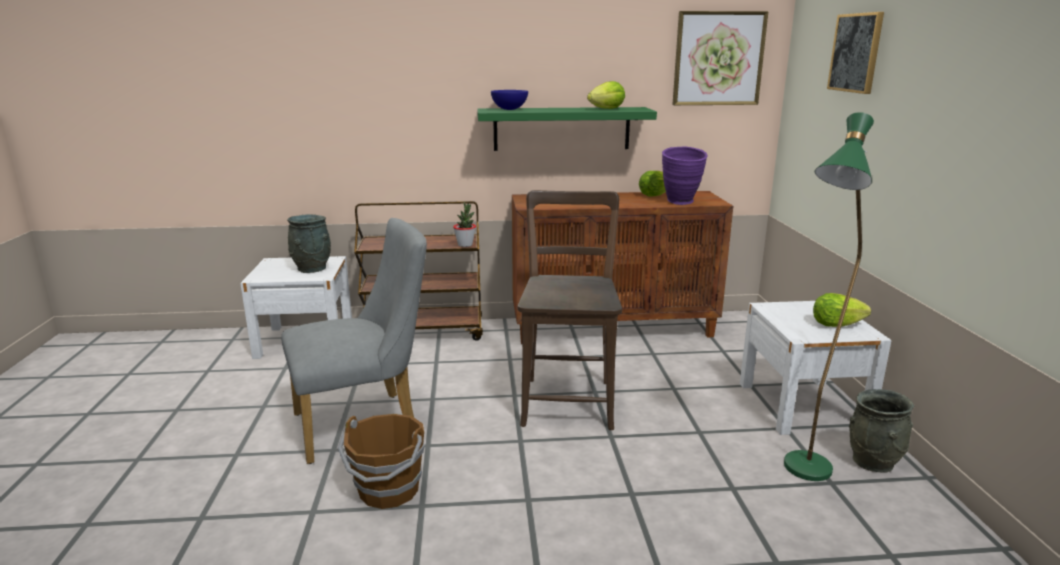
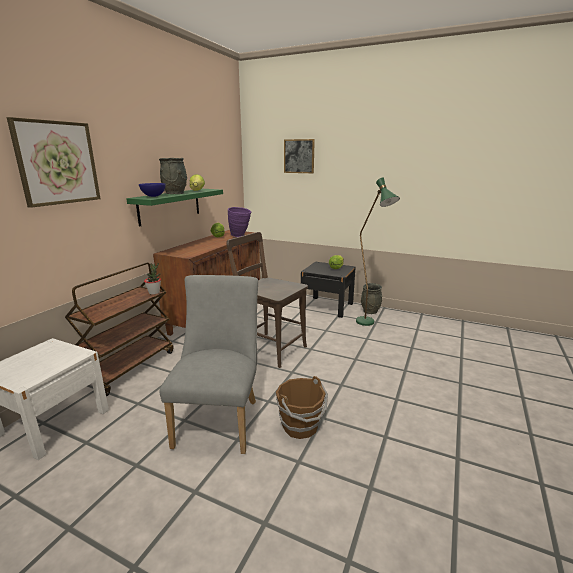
camera: 60 degrees left, 0 degrees up
grey vase [287,214,331,273] -> grey vase moved to [159,158,187,194]
picture [672,11,768,105] -> picture moved to [7,117,101,208]
white nightstand [740,301,891,435] -> black nightstand [301,262,356,318]

